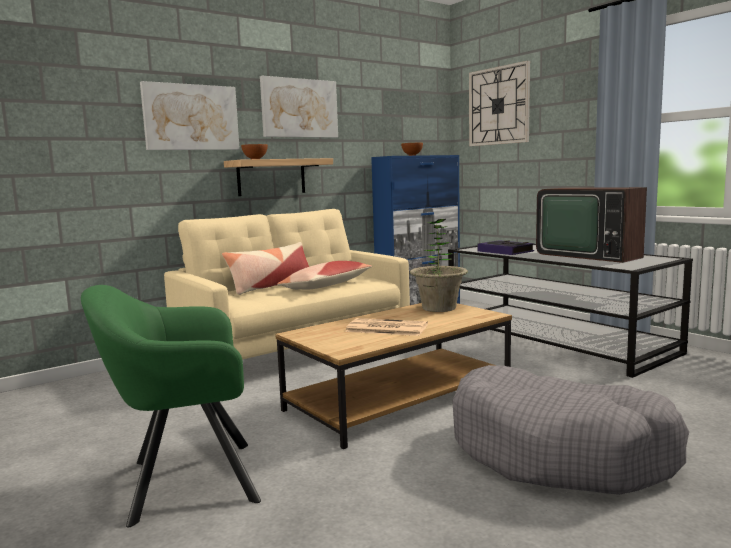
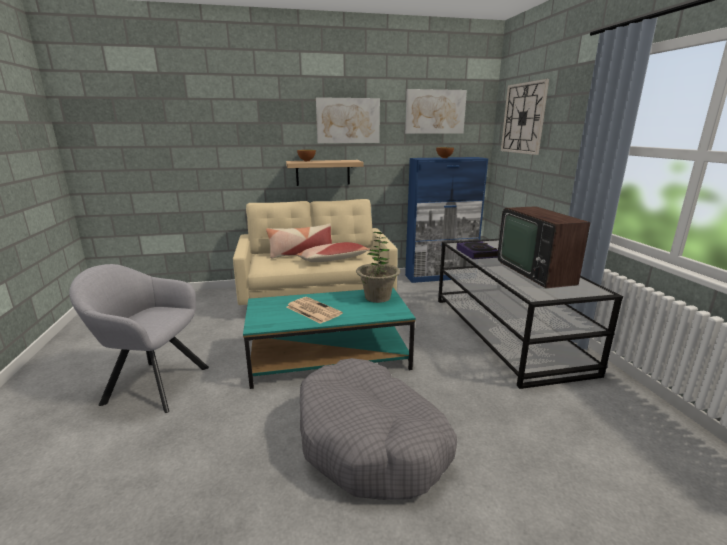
camera: 25 degrees right, 10 degrees up
green armchair [81,285,261,527] -> grey armchair [69,264,209,413]
picture [140,81,240,150] -> picture moved to [405,89,467,134]
brown coffee table [275,303,512,449] -> turquoise coffee table [243,288,416,389]

